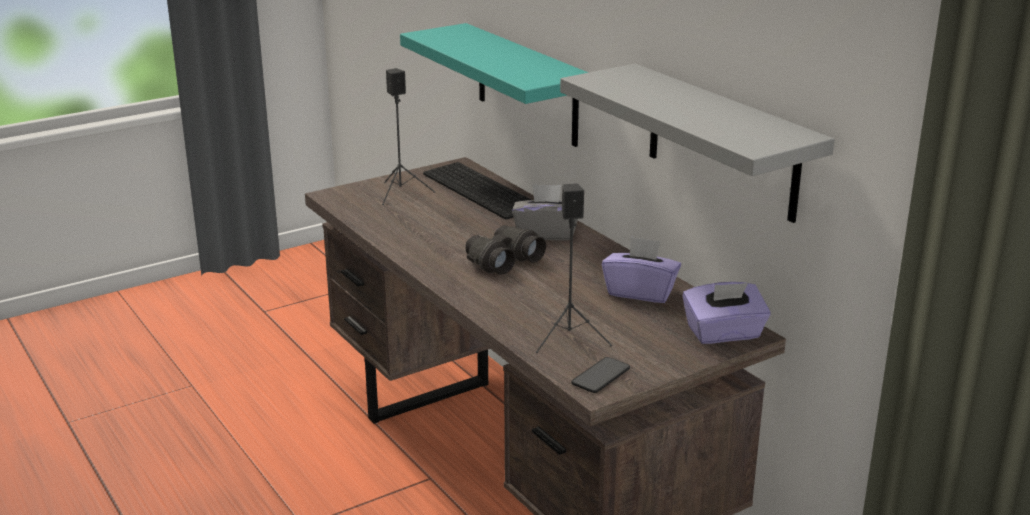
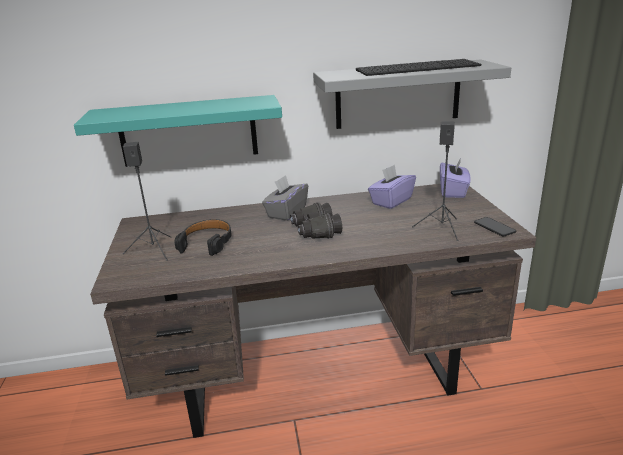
camera: 65 degrees left, 0 degrees up
keyboard [423,162,531,220] -> keyboard moved to [356,59,481,76]
none -> black headphones [175,219,232,256]

